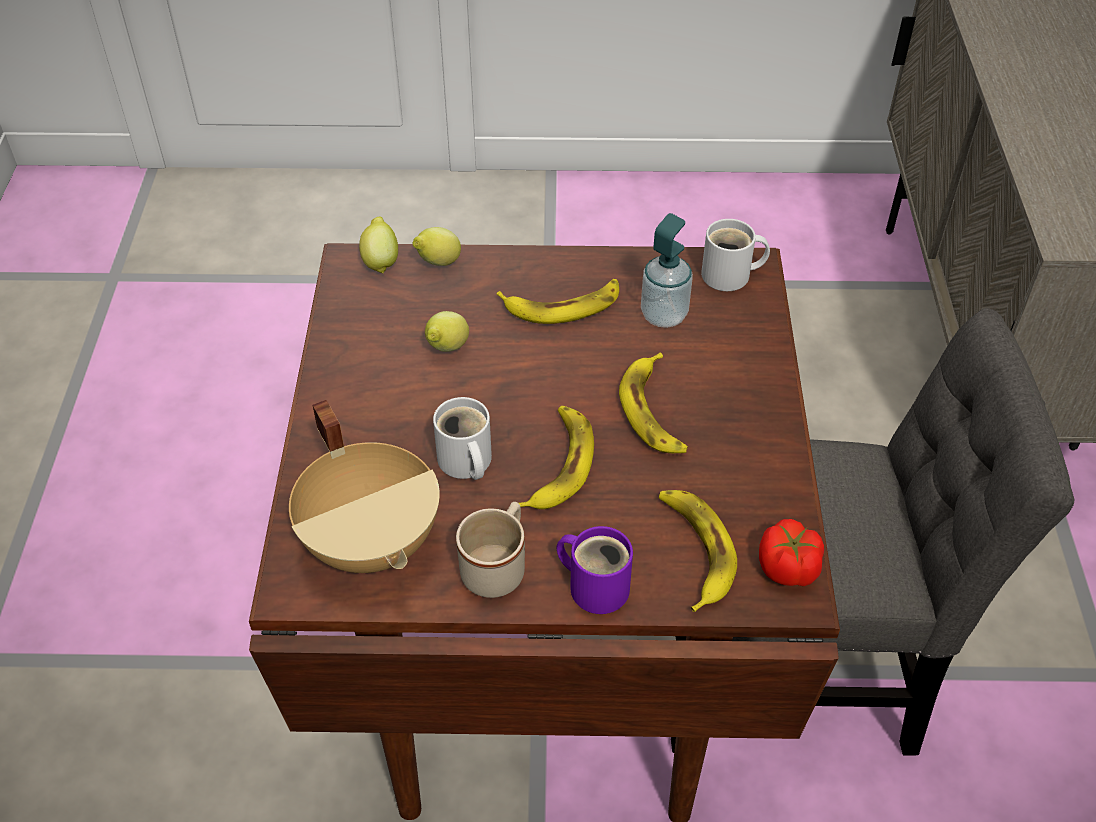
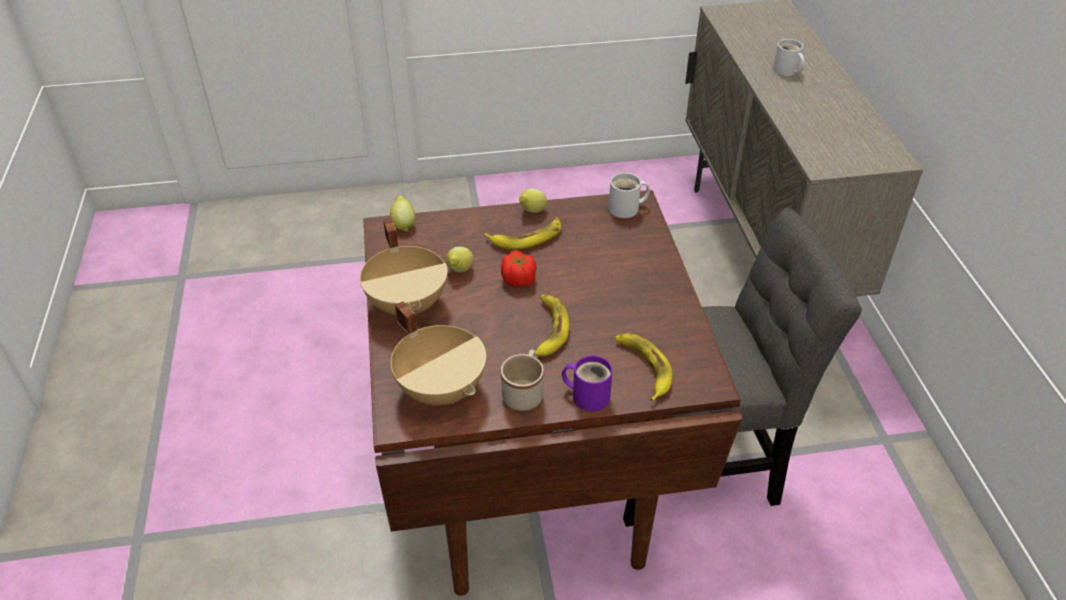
camera: 10 degrees left, 5 degrees down
lemon [413,227,461,266] -> lemon moved to [519,188,547,213]
white mug [433,397,492,480] -> white mug moved to [773,39,805,76]
banana [619,352,688,453] -> none
soap dispenser [641,213,693,328] -> none
tomato [759,519,824,586] -> tomato moved to [501,250,536,287]
none -> beige cooking pot [360,218,448,315]

